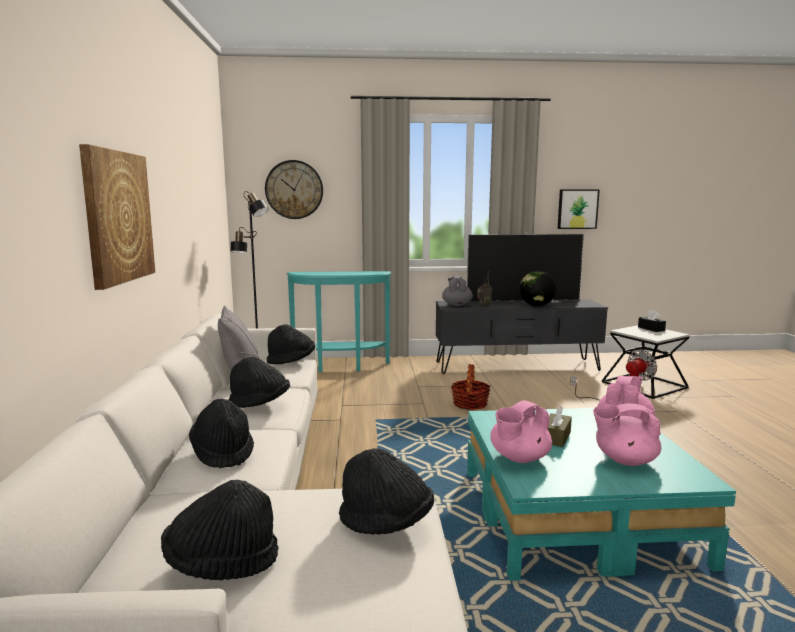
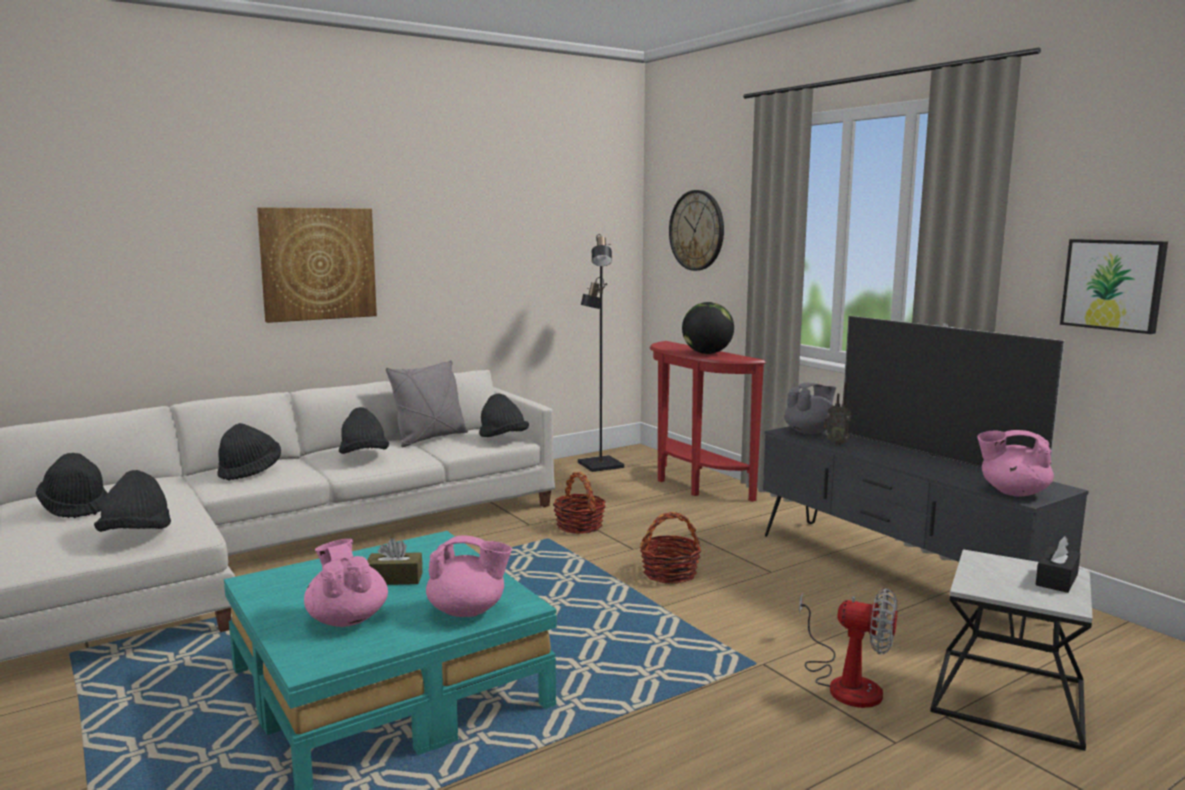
camera: 60 degrees right, 0 degrees up
turquoise console table [287,271,391,372] -> red console table [650,341,766,502]
pink teapot [490,400,552,463] -> pink teapot moved to [977,430,1054,497]
globe [520,270,556,306] -> globe moved to [682,302,734,354]
none -> basket [553,472,606,534]

